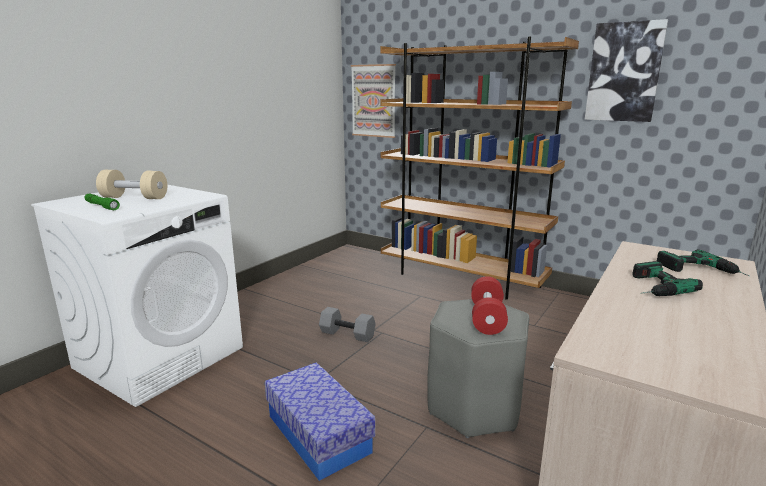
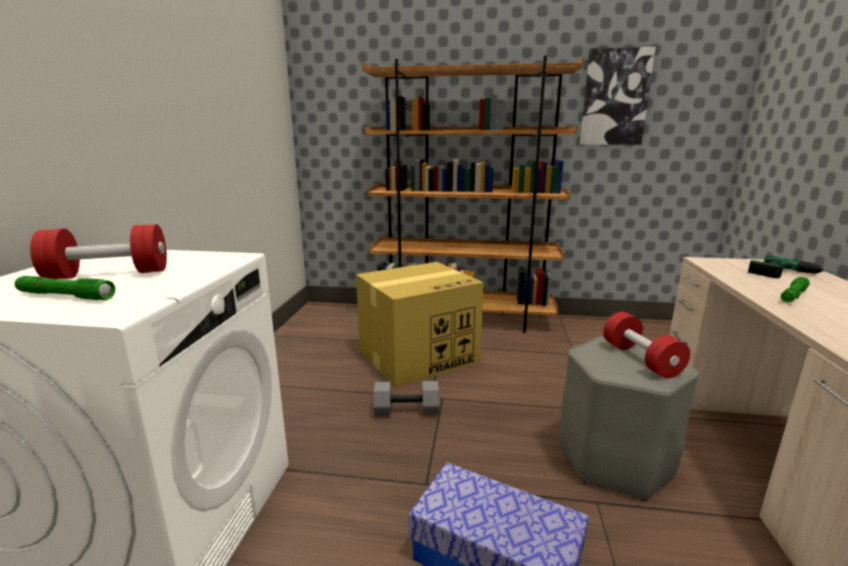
camera: 25 degrees left, 0 degrees up
beige dumbbell [96,170,167,199] -> red dumbbell [30,224,167,279]
picture [351,64,396,138] -> none
power drill [632,261,703,296] -> green flashlight [781,277,810,302]
none -> cardboard box [356,262,484,387]

